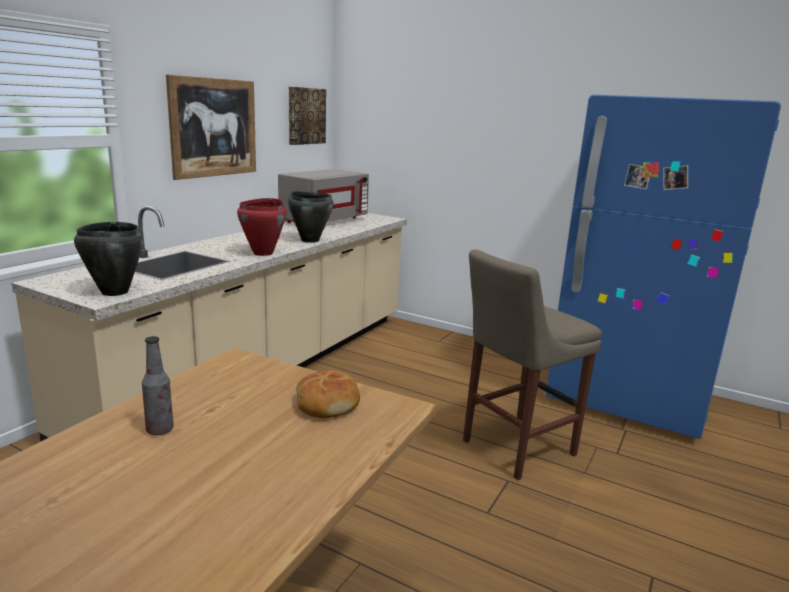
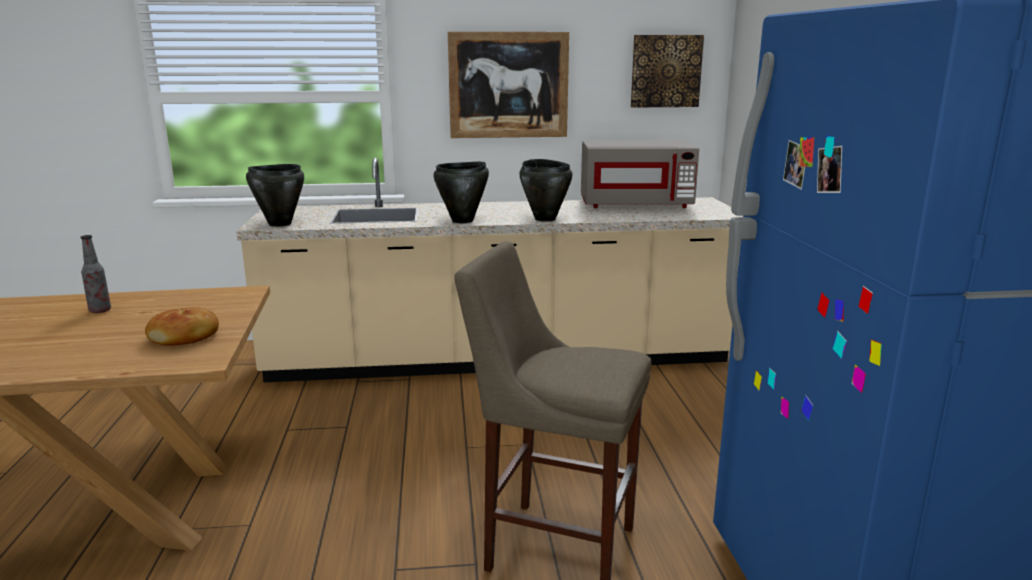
camera: 55 degrees right, 0 degrees up
red cooking pot [237,198,287,256] -> black cooking pot [434,162,489,223]

